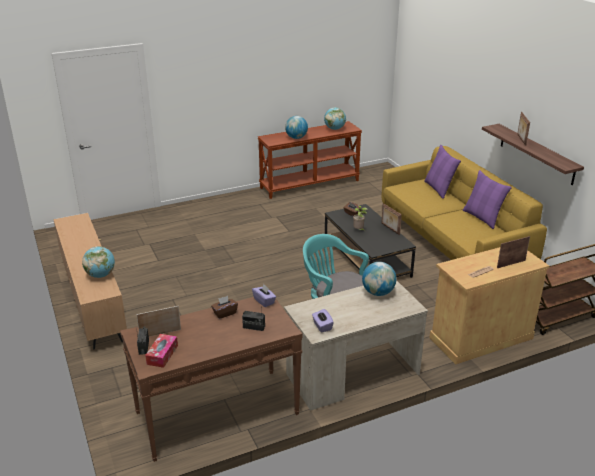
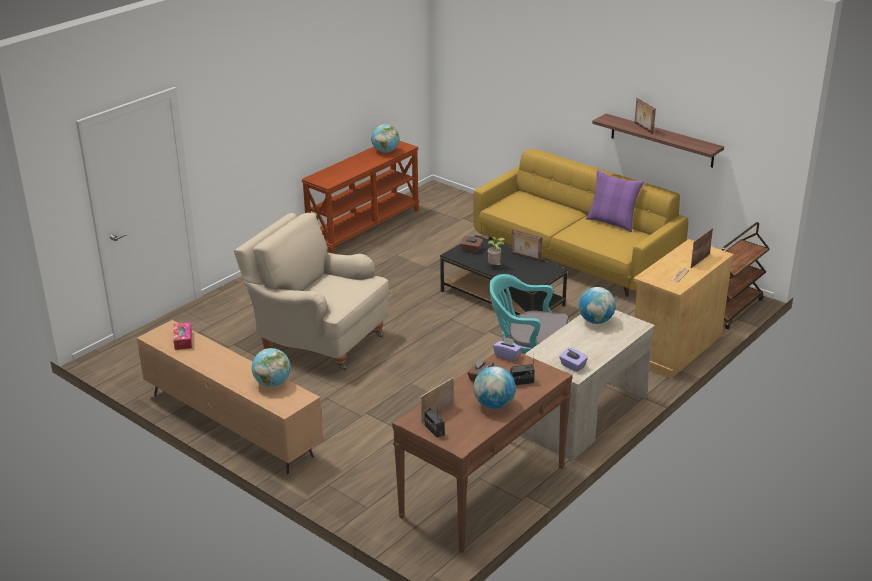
camera: 25 degrees left, 0 degrees up
tissue box [145,334,178,368] -> tissue box moved to [173,322,192,350]
globe [285,116,308,139] -> globe moved to [473,366,516,409]
purple pillow [424,145,461,199] -> none
none -> beige armchair [234,213,389,371]

